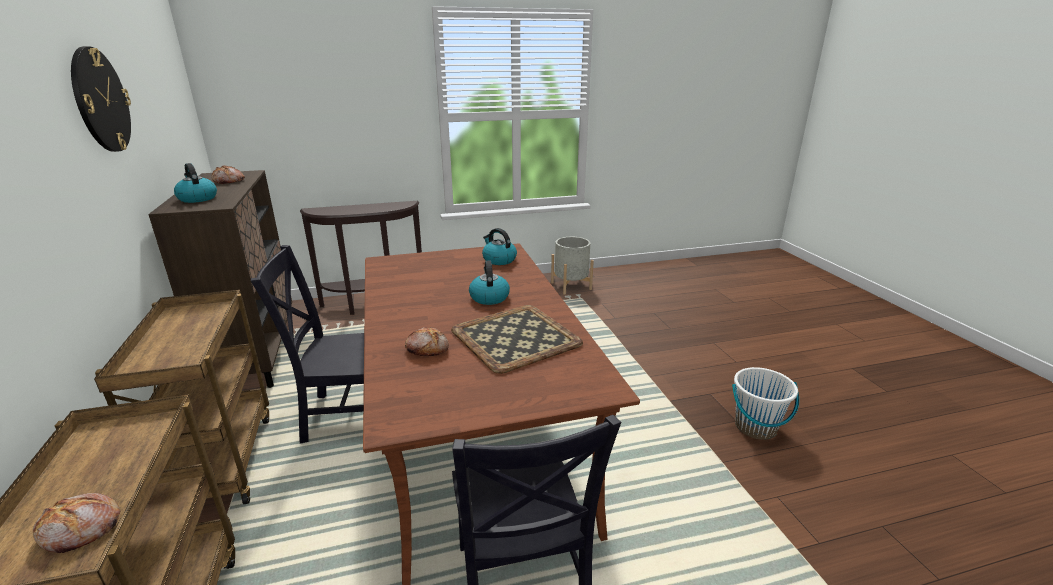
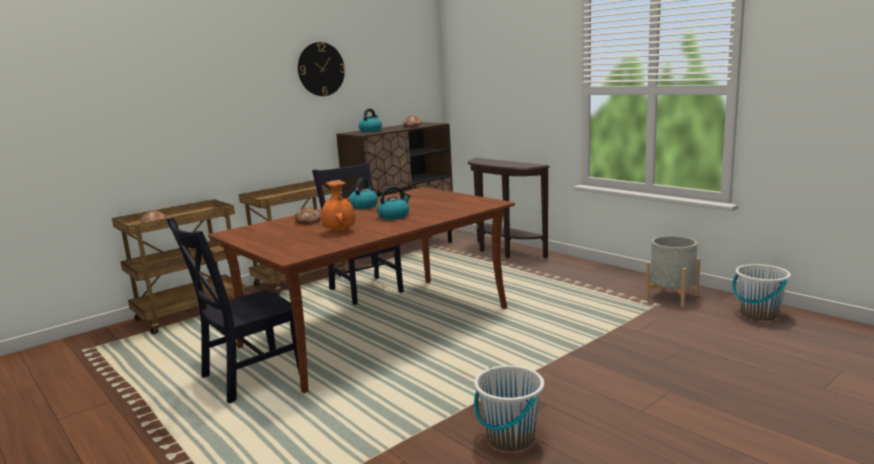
camera: 65 degrees right, 10 degrees down
tray [451,305,583,374] -> orange vase [321,181,355,231]
kettle [482,228,517,265] -> kettle moved to [349,178,378,209]
none -> white bucket [732,264,791,321]

